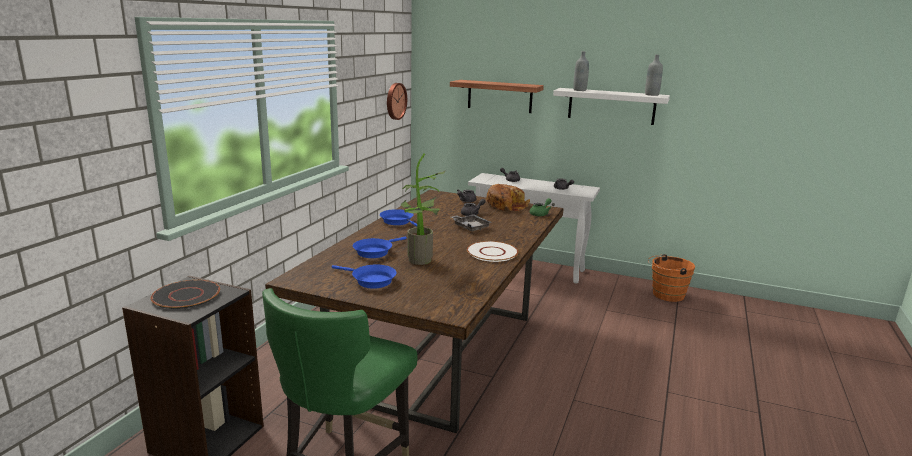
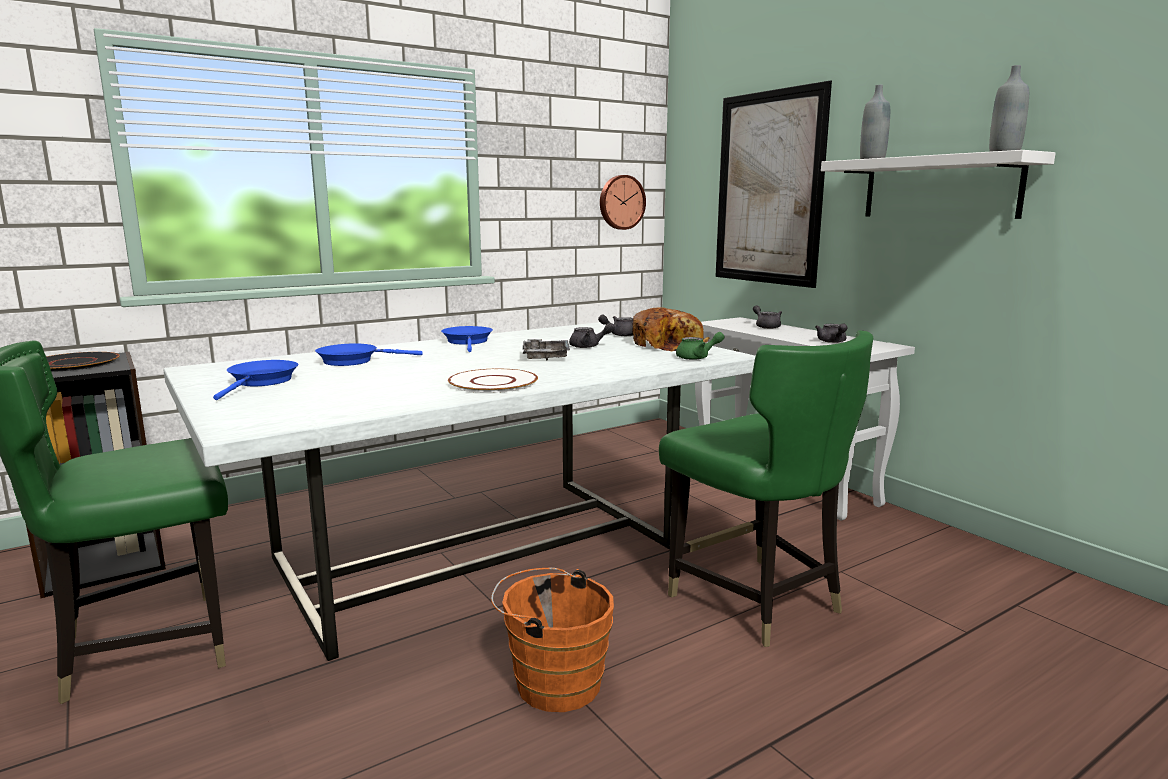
camera: 35 degrees right, 5 degrees down
brown dining table [265,190,563,433] -> white dining table [163,322,756,661]
blue frying pan [332,265,397,289] -> blue frying pan turned 150 degrees counterclockwise [213,360,298,400]
potted plant [401,153,446,265] -> none
shelf [450,80,544,113] -> picture [716,81,832,288]
orange bucket [648,254,695,302] -> orange bucket moved to [491,568,614,712]
none -> green chair [659,330,873,647]

